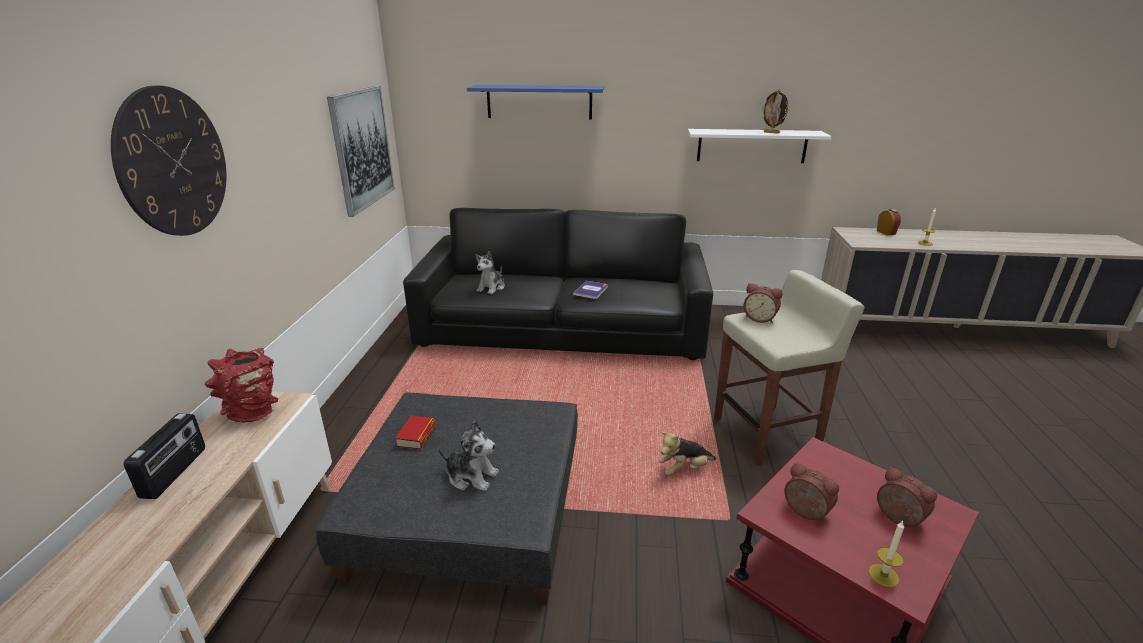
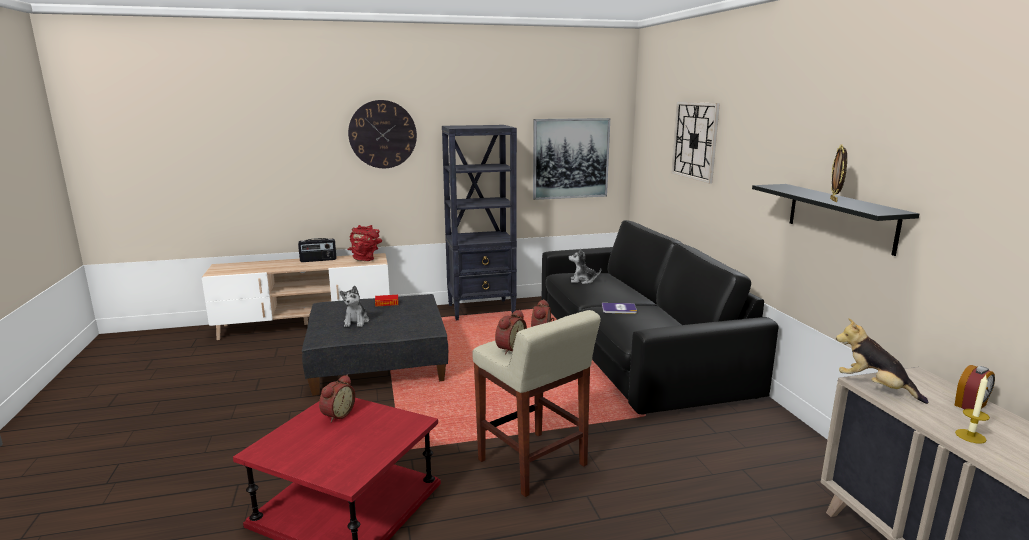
camera: 70 degrees right, 10 degrees down
blue shelf [467,85,604,120] -> wall clock [672,102,720,184]
plush toy [659,432,716,475] -> plush toy moved to [836,318,928,404]
white shelf [688,129,832,163] -> black shelf [752,184,919,256]
candle [868,521,904,588] -> none
alarm clock [877,467,937,527] -> alarm clock moved to [495,310,527,355]
none -> black bookcase [442,125,517,320]

